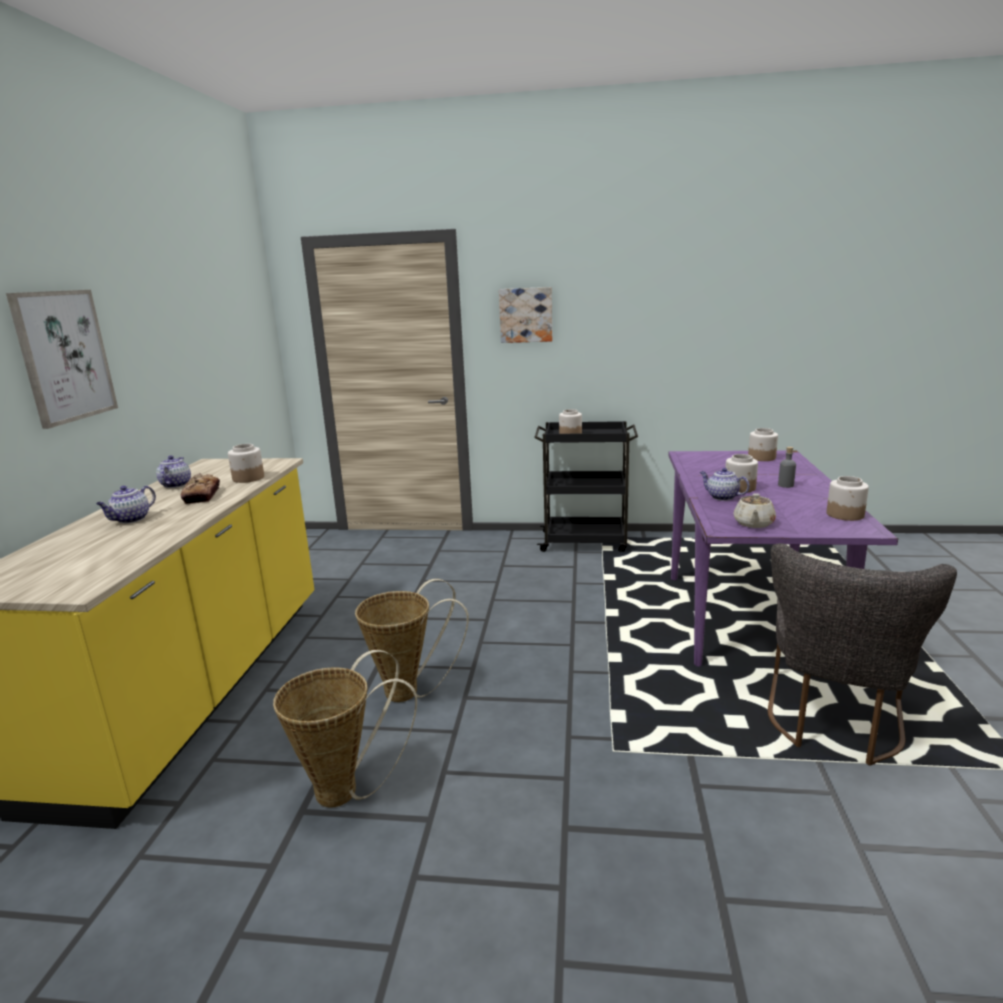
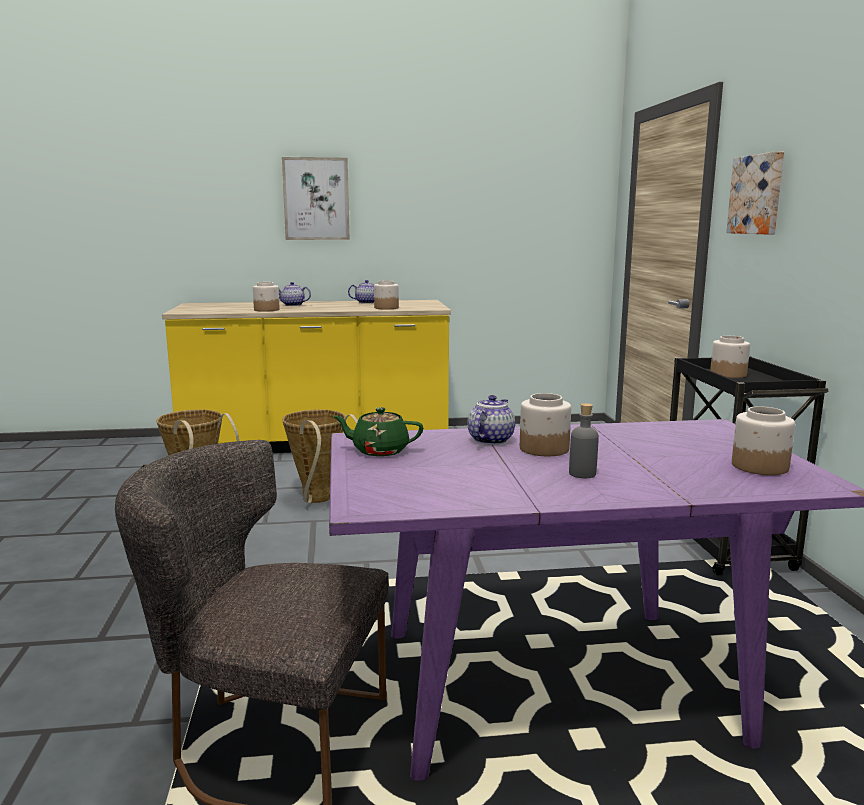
camera: 75 degrees right, 5 degrees down
bread [181,473,220,504] -> none
beige teapot [733,493,776,528] -> green teapot [333,407,423,456]
jar [827,476,869,521] -> jar moved to [253,282,280,311]

